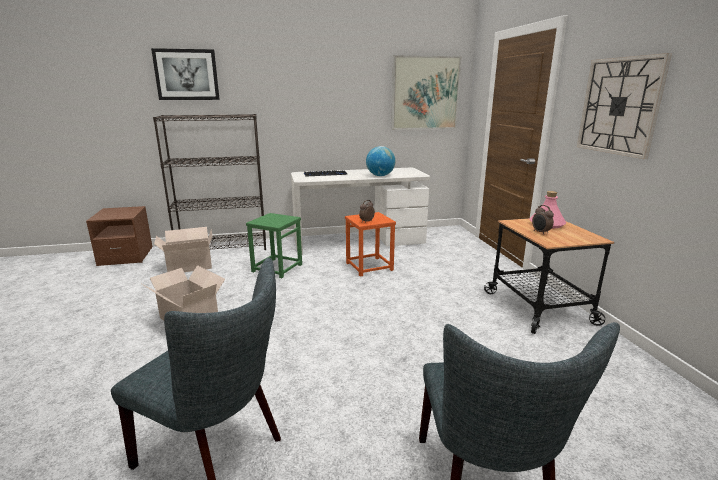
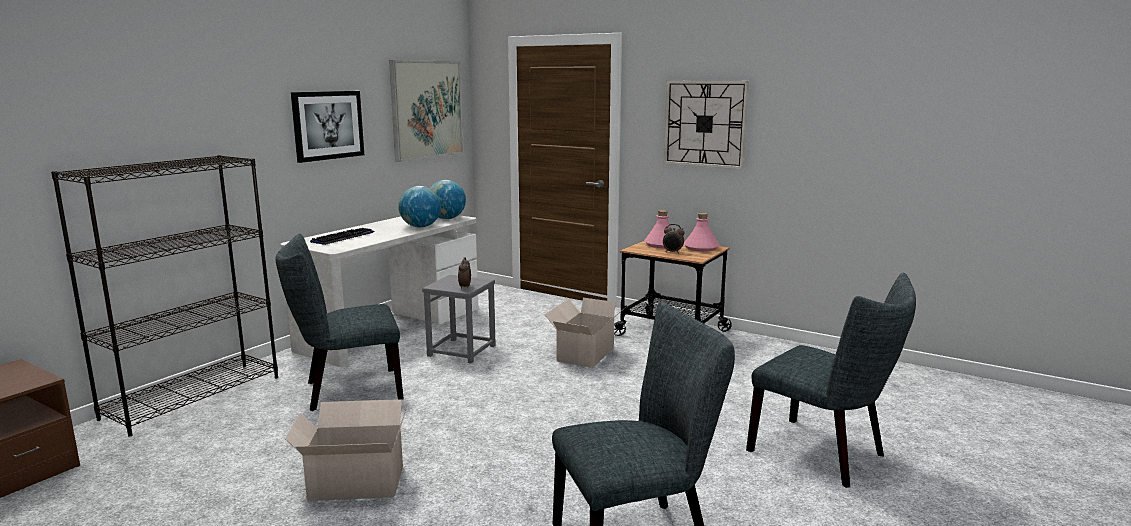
camera: 45 degrees left, 5 degrees down
picture [151,48,220,100] -> picture moved to [291,91,364,163]
cardboard box [154,227,212,272] -> cardboard box moved to [545,298,627,368]
green stool [246,213,302,278] -> grey chair [275,234,404,411]
orange stool [345,212,396,277] -> grey stool [422,275,496,363]
none -> globe [430,180,466,219]
none -> pink bottle [684,213,720,252]

